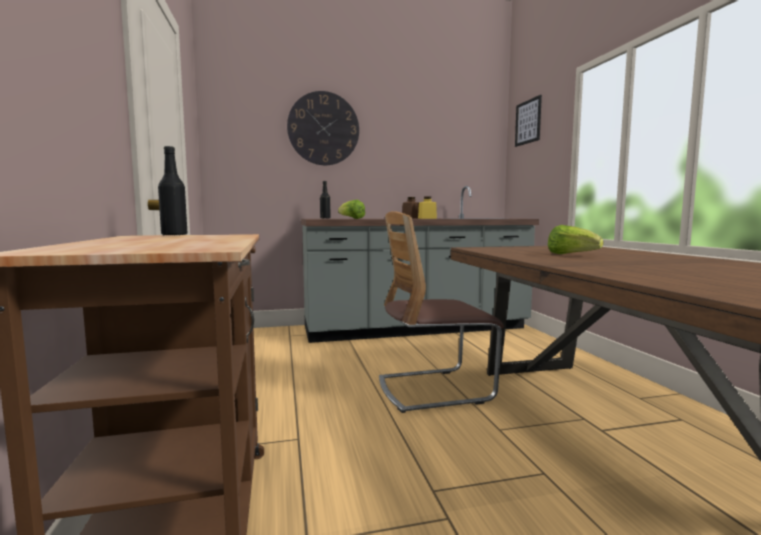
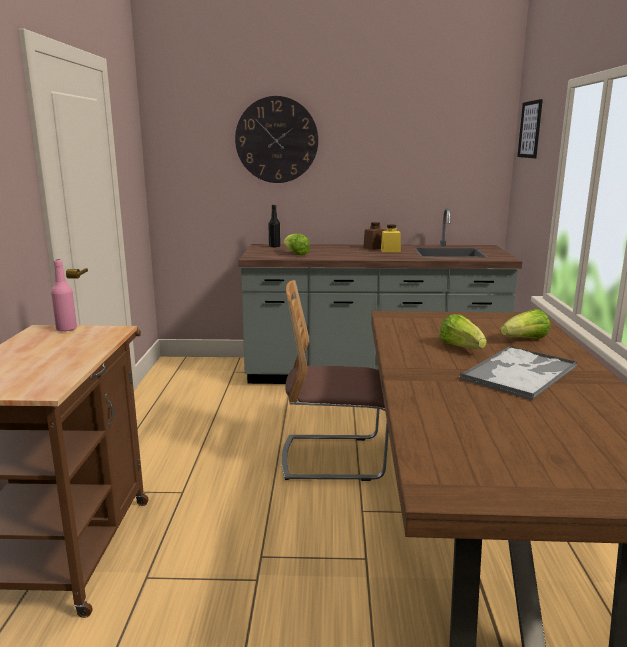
camera: 15 degrees right, 10 degrees up
black bottle [158,146,187,236] -> pink bottle [51,259,77,332]
none -> tray [460,346,577,400]
none -> lettuce [501,309,550,339]

